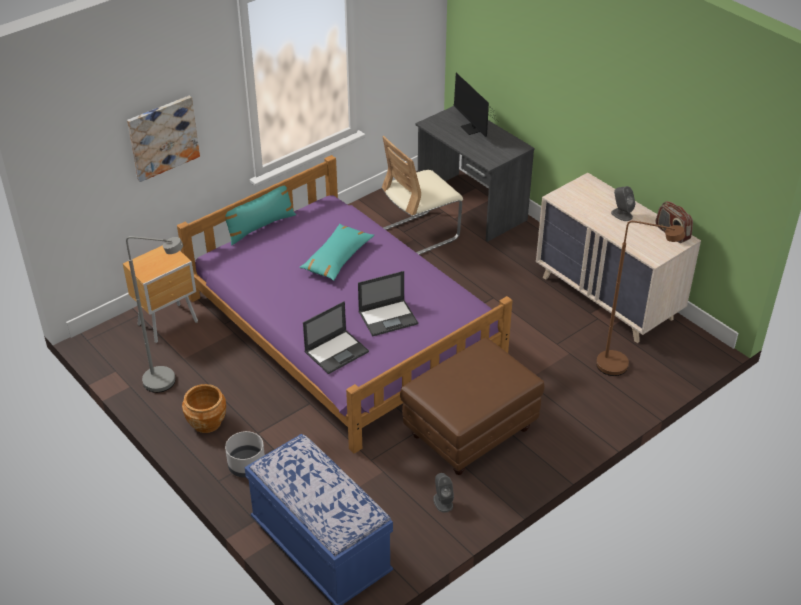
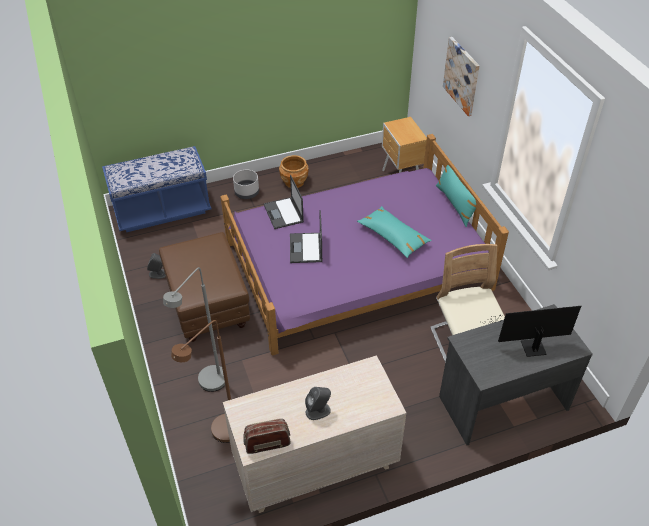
camera: 110 degrees right, 5 degrees up
grey floor lamp [126,236,183,393] -> grey floor lamp moved to [163,267,225,392]

